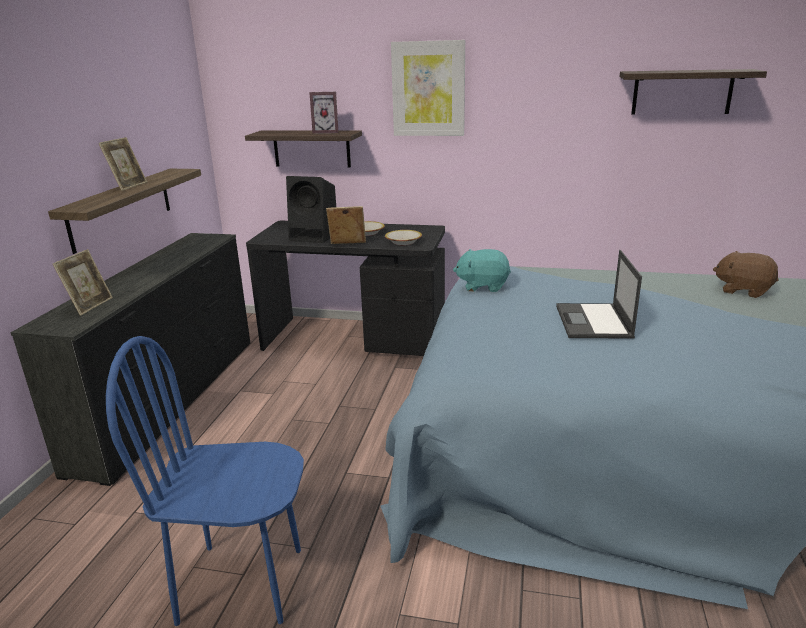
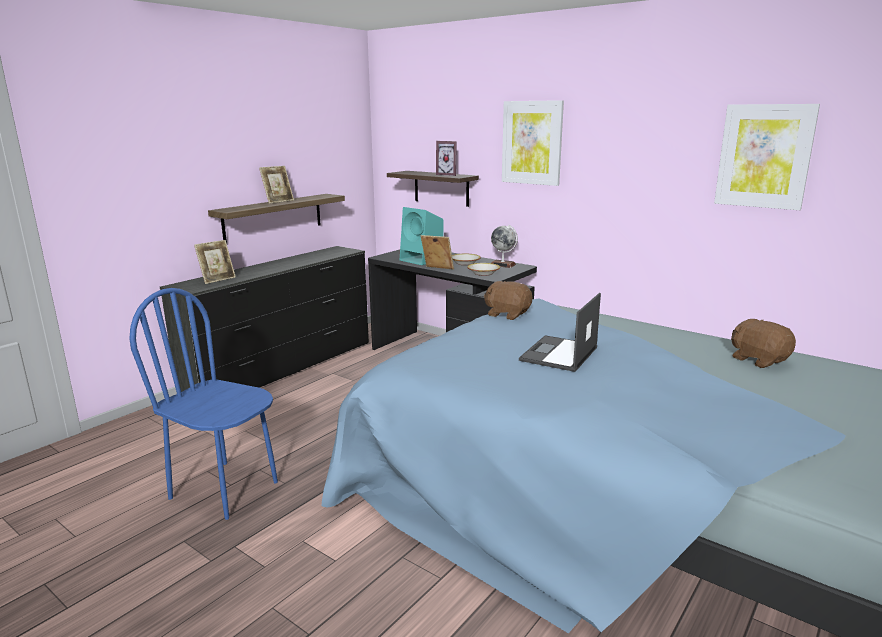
camera: 25 degrees right, 5 degrees down
black speaker [286,176,336,243] -> turquoise speaker [400,207,444,265]
turquoise plush toy [453,249,511,292] -> brown plush toy [484,281,533,320]
shelf [619,69,767,114] -> picture [714,104,820,210]
none -> globe [491,225,518,268]

